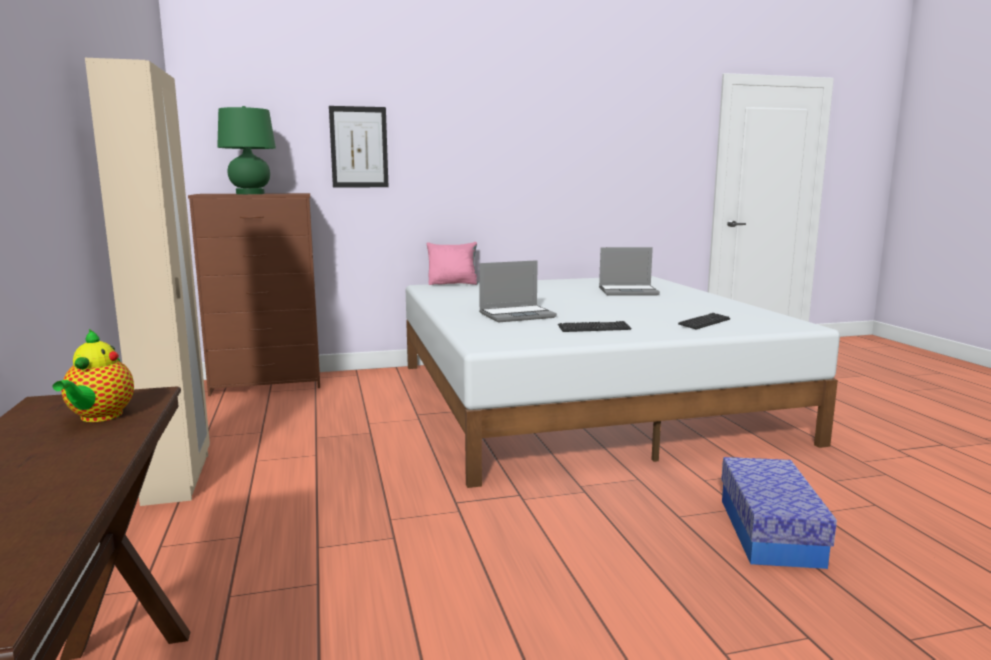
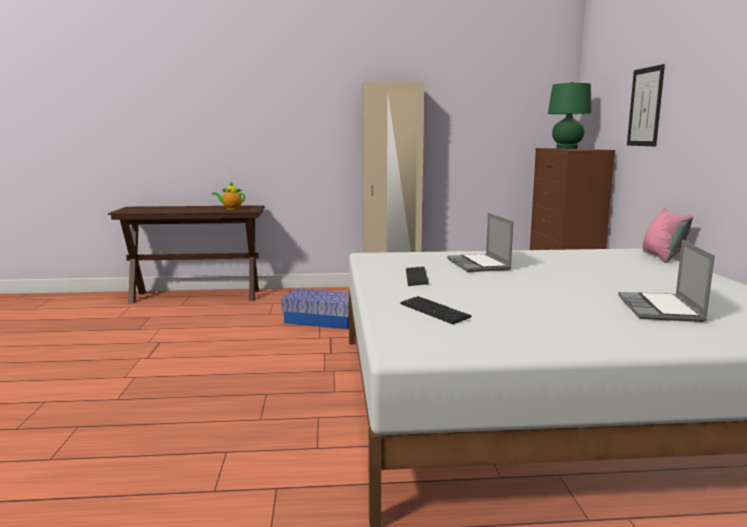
camera: 100 degrees right, 0 degrees up
storage box [721,457,837,569] -> storage box moved to [281,288,349,329]

